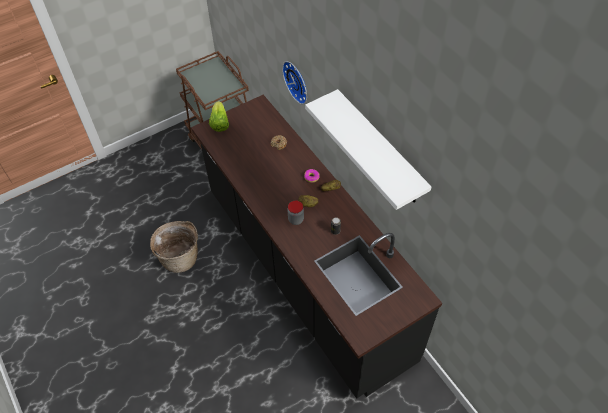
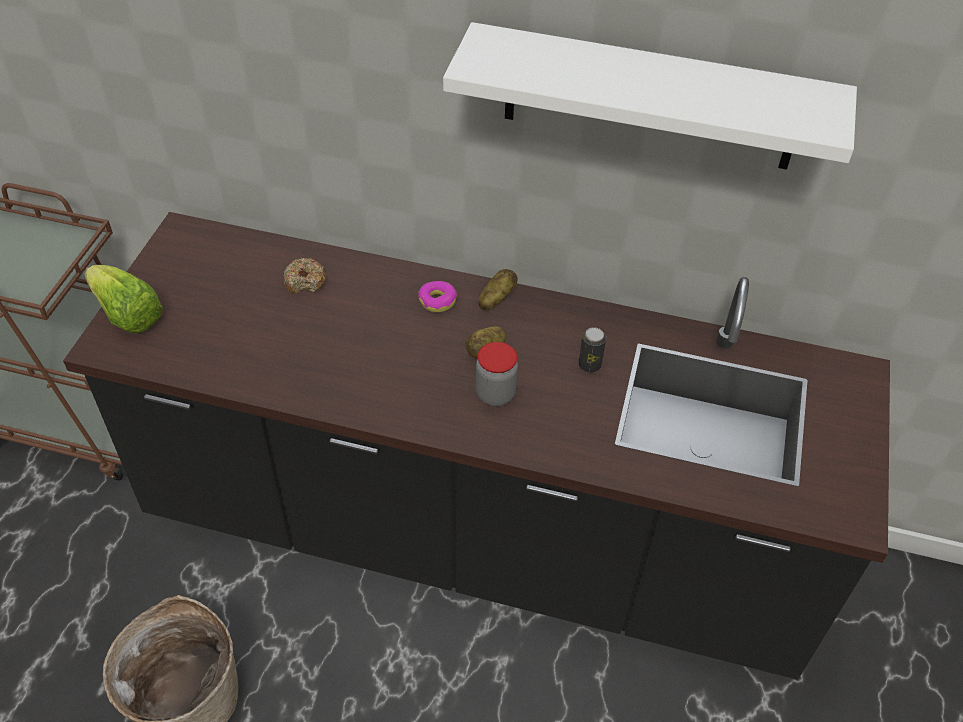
camera: 45 degrees left, 5 degrees down
wall clock [282,61,307,104] -> none

